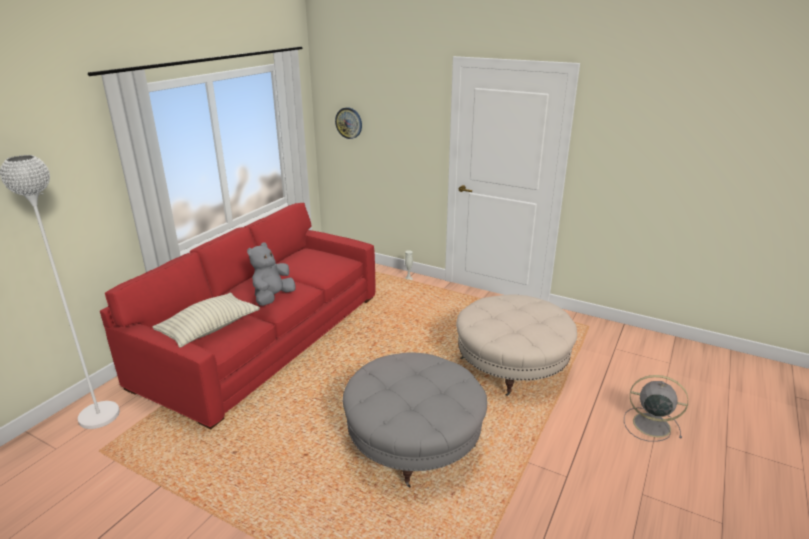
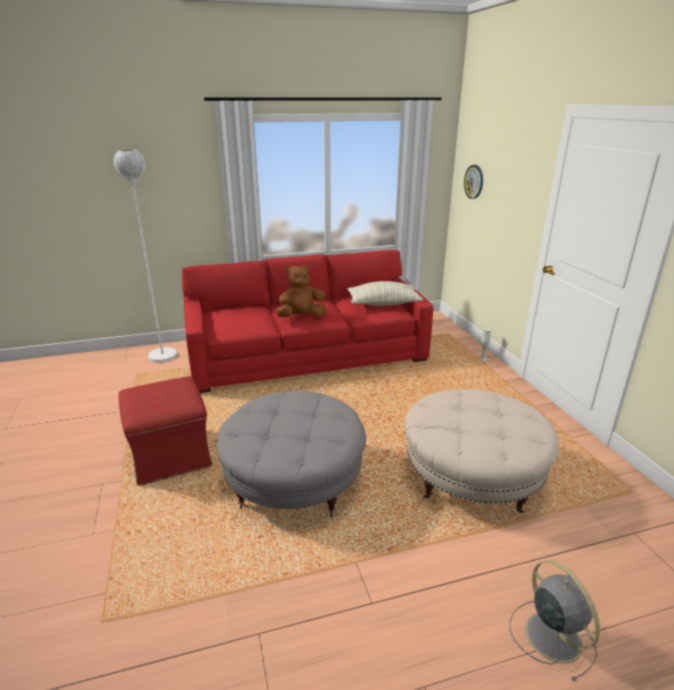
camera: 45 degrees right, 0 degrees up
pillow [152,293,260,348] -> pillow moved to [347,281,424,306]
grey plush toy [247,243,296,306] -> brown plush toy [276,265,327,317]
none -> red ottoman [119,376,212,486]

